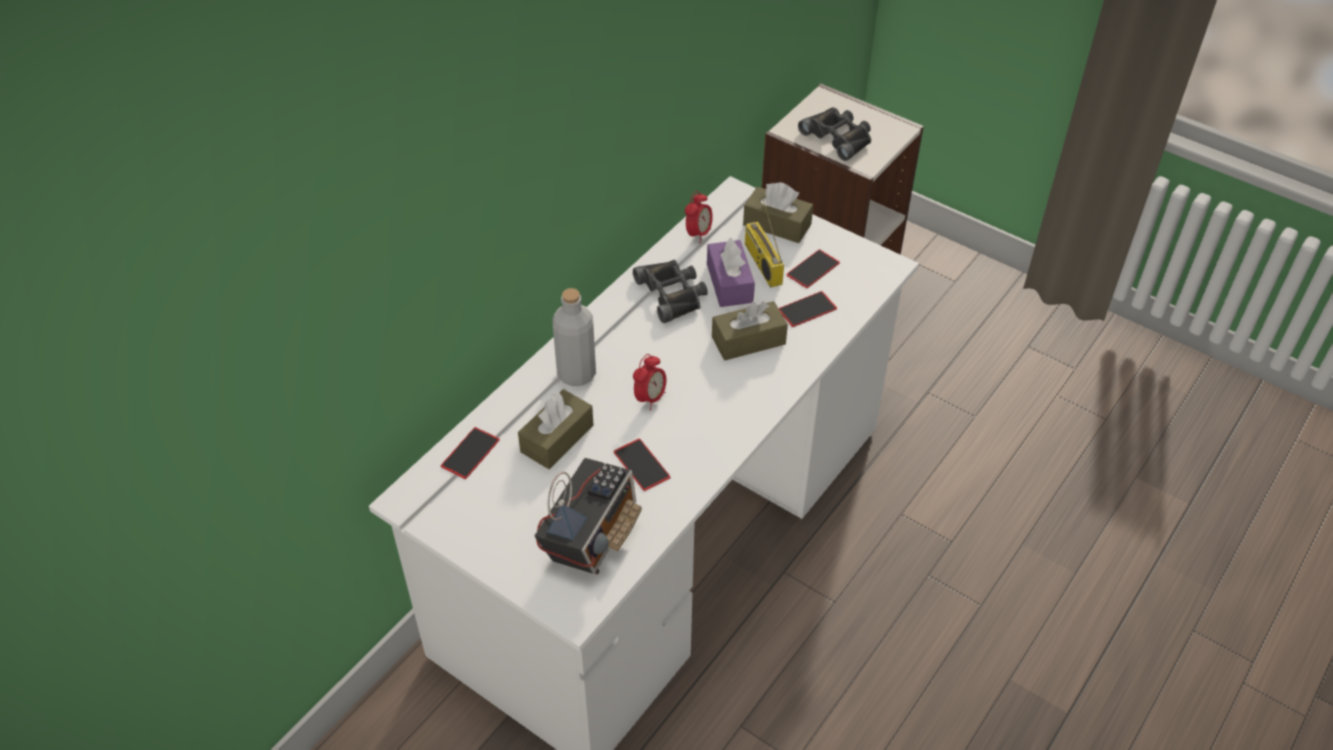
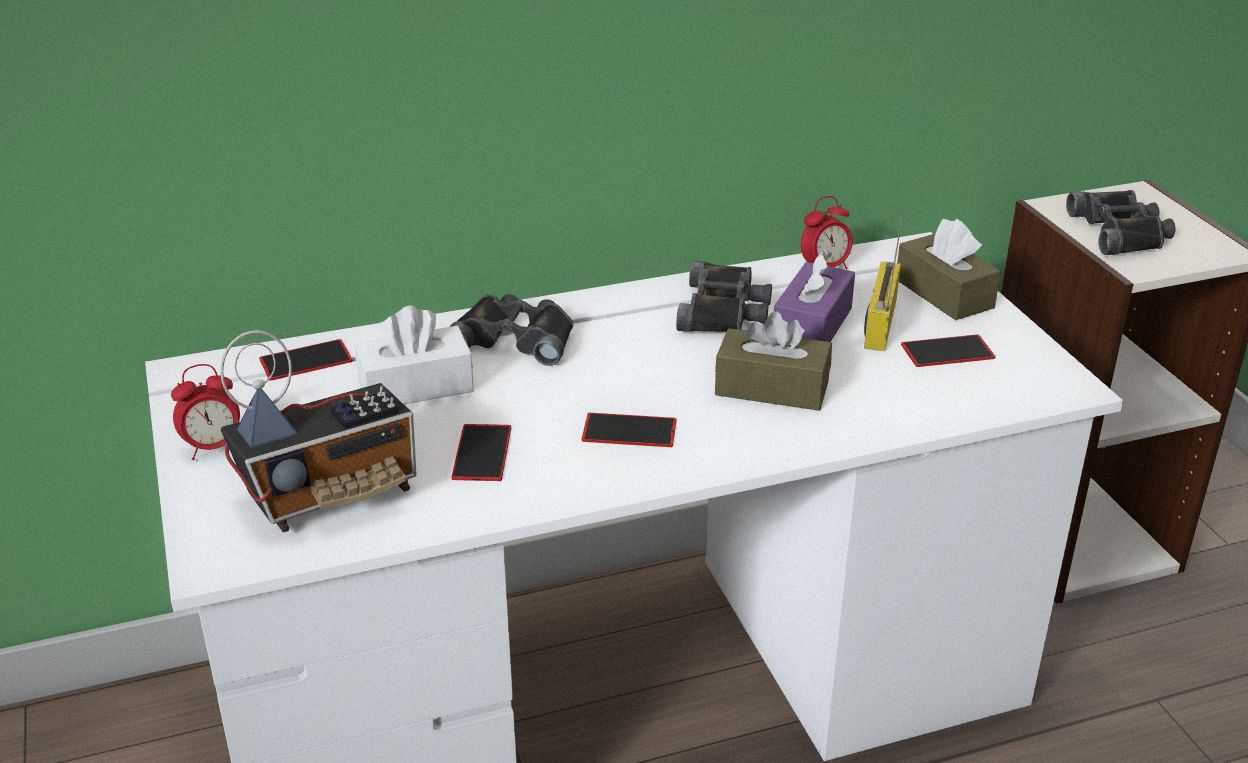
camera: 35 degrees right, 15 degrees down
brown tissue box [518,389,594,469] -> white tissue box [354,305,474,404]
grey bottle [552,288,596,386] -> black binoculars [449,294,574,366]
alarm clock [633,354,666,410] -> alarm clock moved to [171,364,240,460]
phone [778,291,837,327] -> phone moved to [582,413,676,447]

